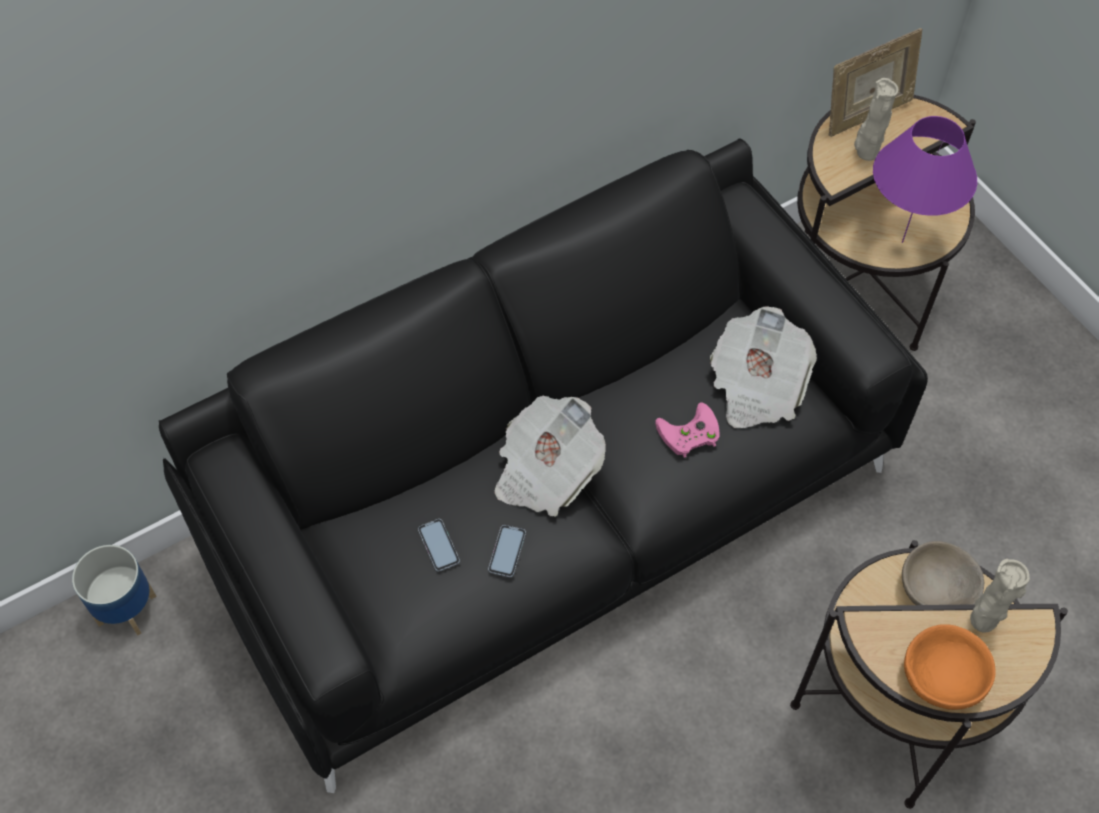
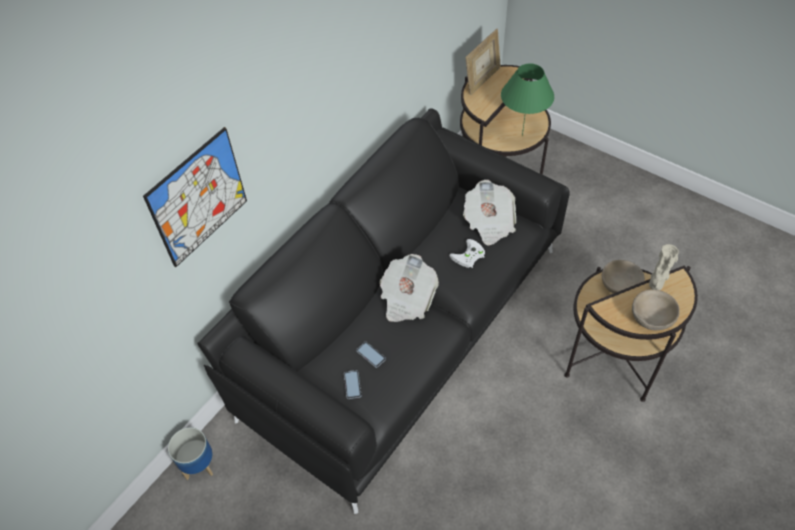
camera: 20 degrees left, 5 degrees down
phone [488,525,526,577] -> phone moved to [344,370,362,399]
pink game controller [655,402,720,458] -> white game controller [450,239,485,268]
beige vase [854,78,898,161] -> none
purple table lamp [873,116,977,243] -> green table lamp [501,63,554,136]
orange bowl [904,624,996,710] -> beige bowl [632,289,680,330]
none -> picture [143,127,247,267]

